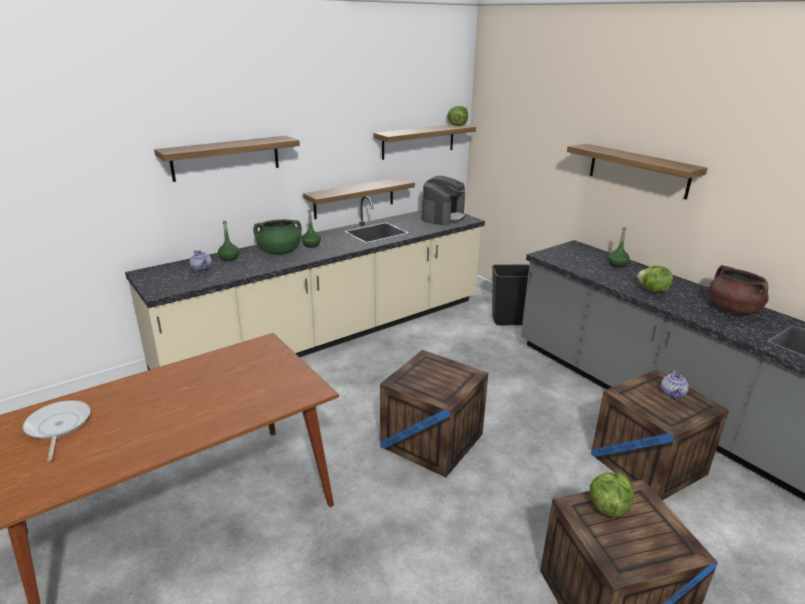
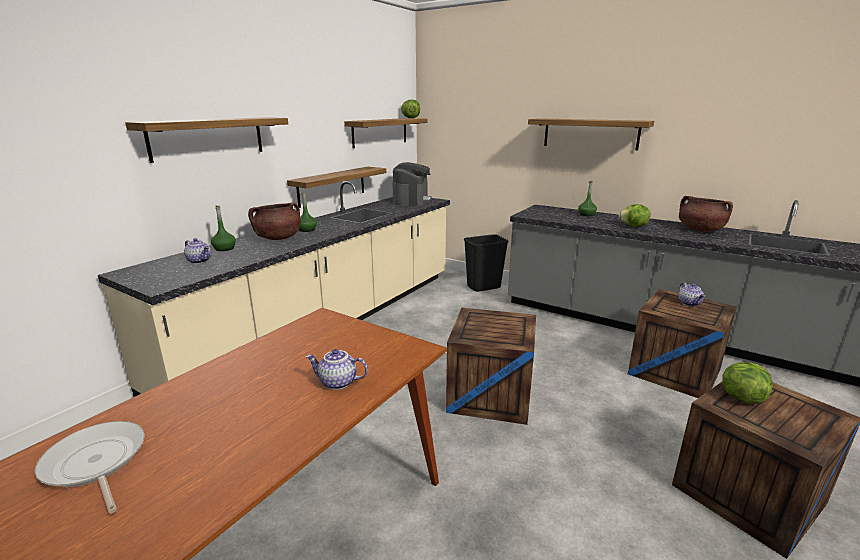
camera: 20 degrees left, 5 degrees down
green cooking pot [253,219,302,255] -> brown cooking pot [248,202,301,240]
none -> teapot [306,349,368,390]

